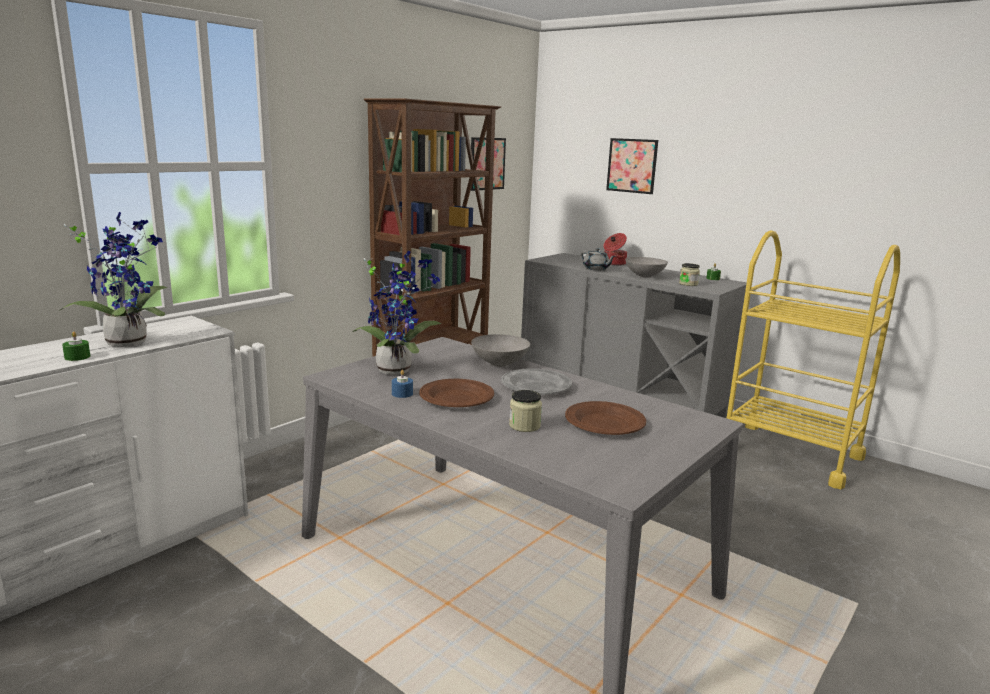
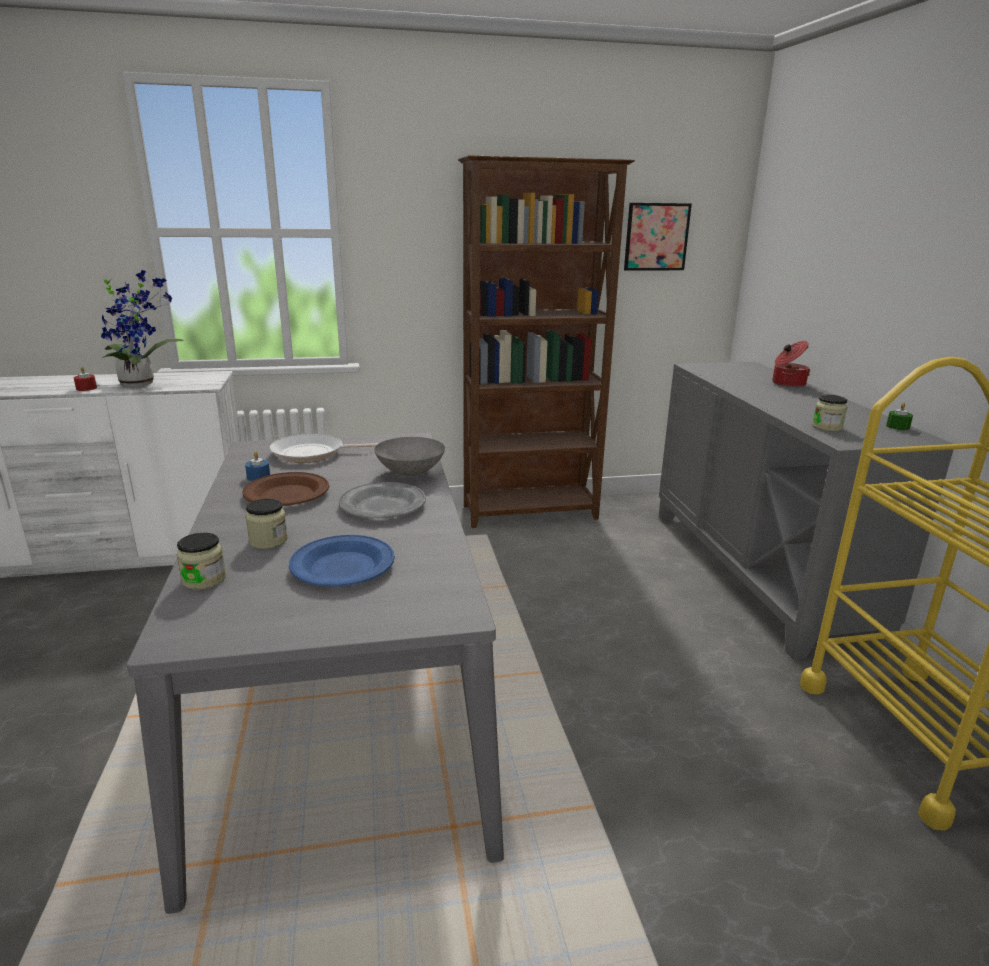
camera: 40 degrees right, 5 degrees up
green candle [62,331,90,361] -> red candle [74,367,97,391]
potted plant [352,250,441,375] -> frying pan [269,433,379,463]
brown plate [565,401,646,435] -> blue plate [289,535,395,587]
grey teapot [581,248,616,270] -> none
picture [606,138,658,194] -> none
grey bowl [625,257,668,278] -> none
none -> jar [177,533,226,590]

